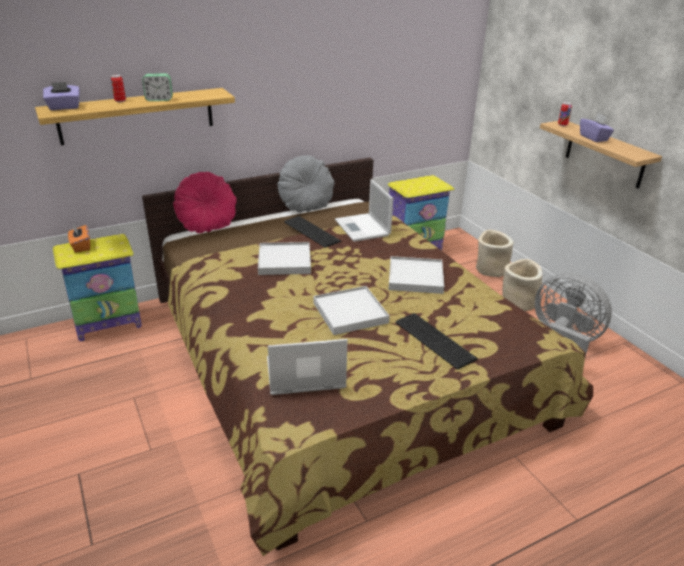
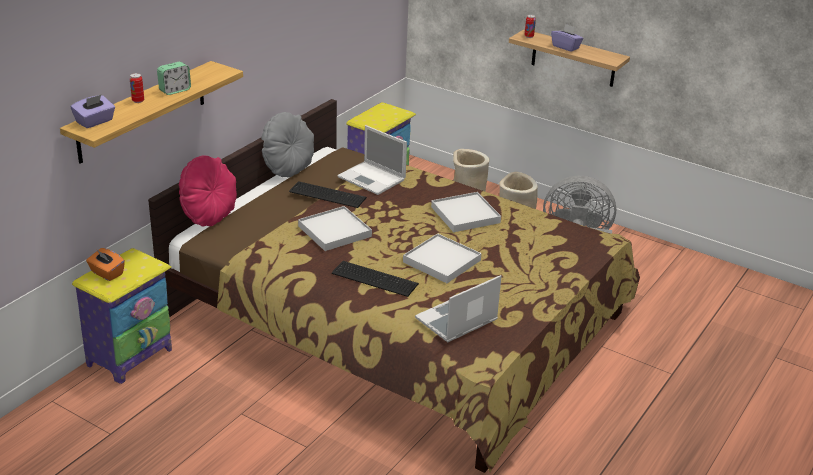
camera: 30 degrees left, 0 degrees up
keyboard [395,313,478,370] -> keyboard moved to [332,261,419,297]

